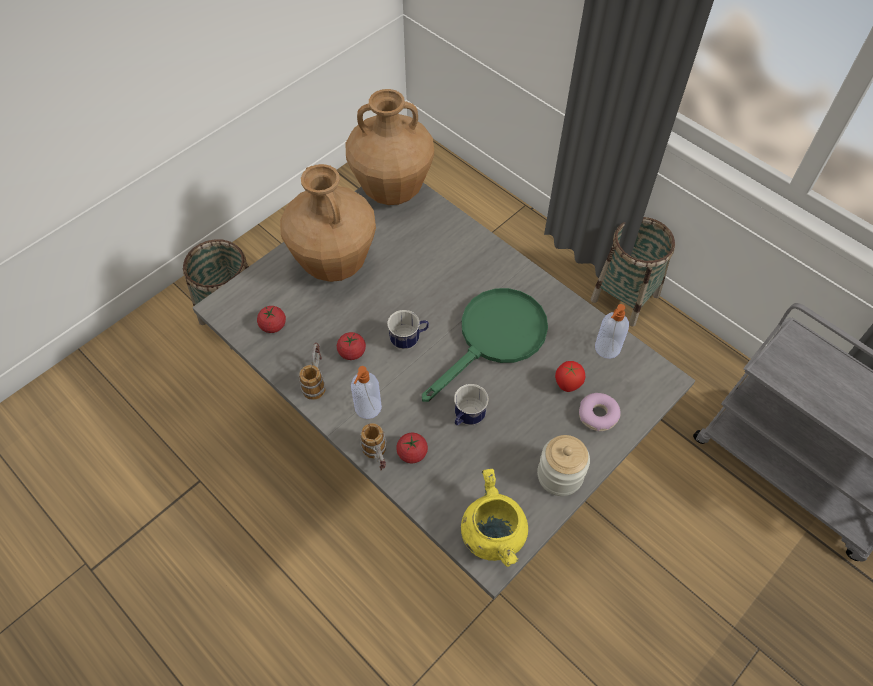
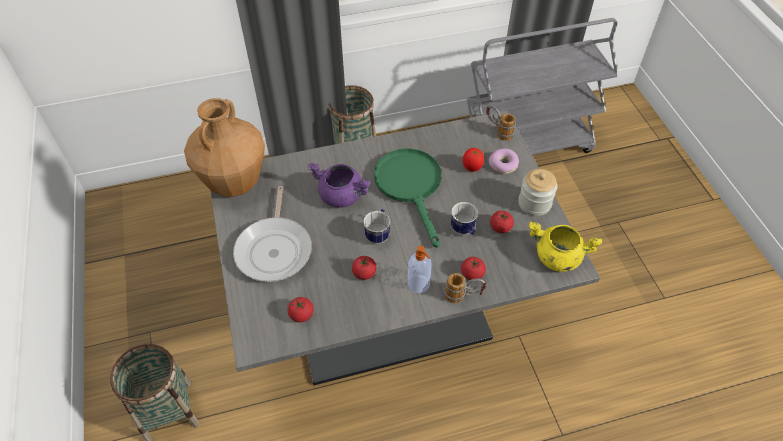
camera: 60 degrees left, 5 degrees down
brown vase [280,164,376,282] -> frying pan [233,186,312,282]
mug [299,343,326,400] -> mug moved to [486,106,516,141]
soap dispenser [595,304,629,359] -> none
none -> purple cooking pot [307,163,371,208]
none -> tomato [490,211,514,233]

